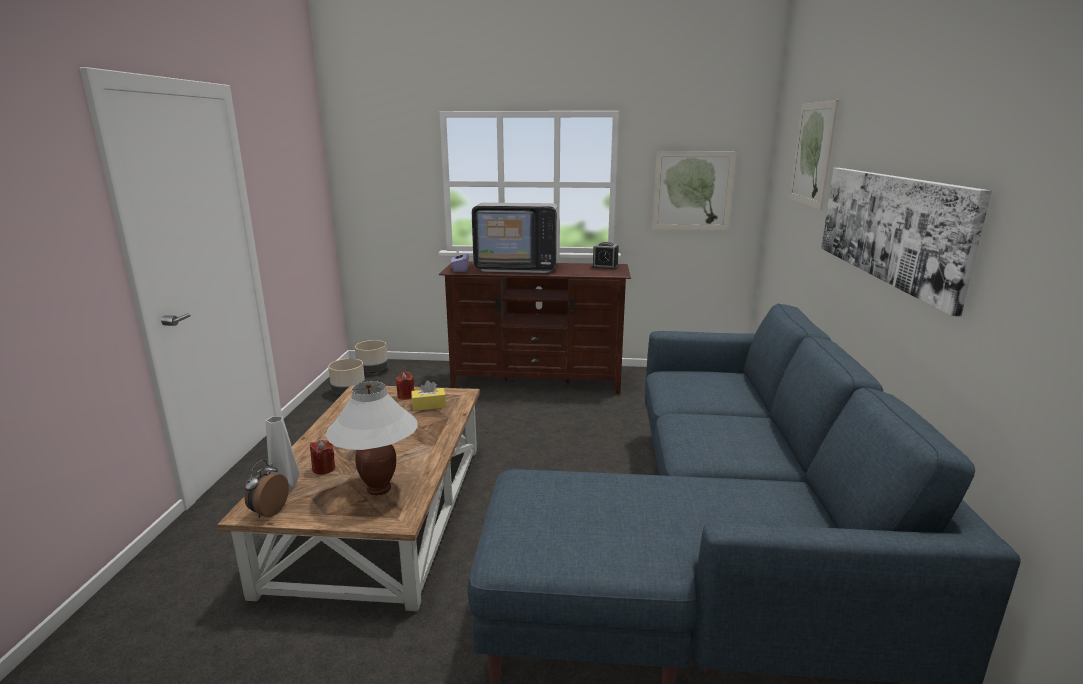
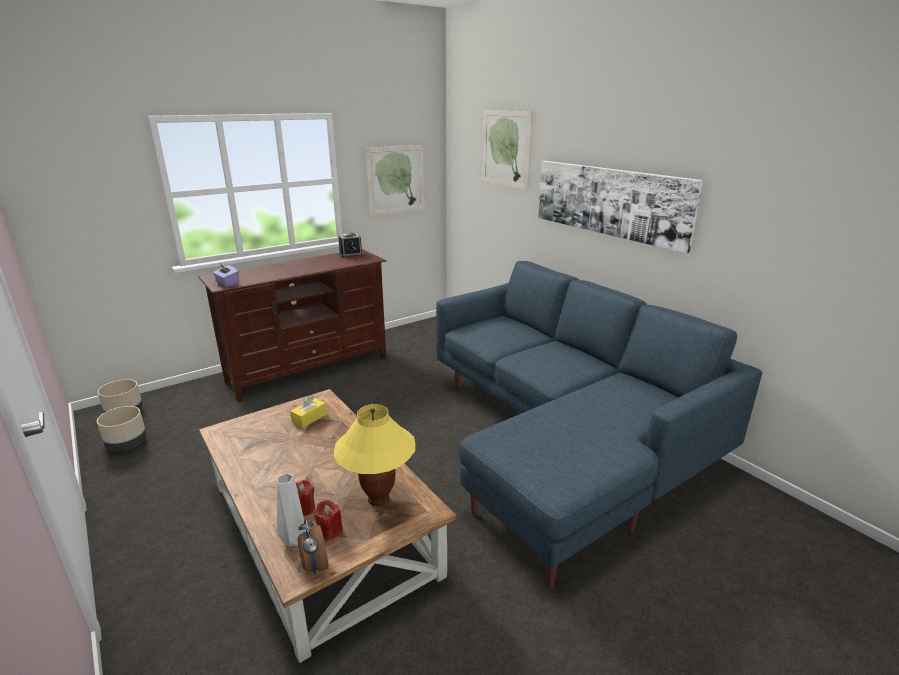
camera: 40 degrees left, 5 degrees up
white table lamp [326,381,418,496] -> yellow table lamp [334,404,415,506]
red candle [395,372,414,400] -> red candle moved to [314,500,343,540]
television [472,203,560,273] -> none

